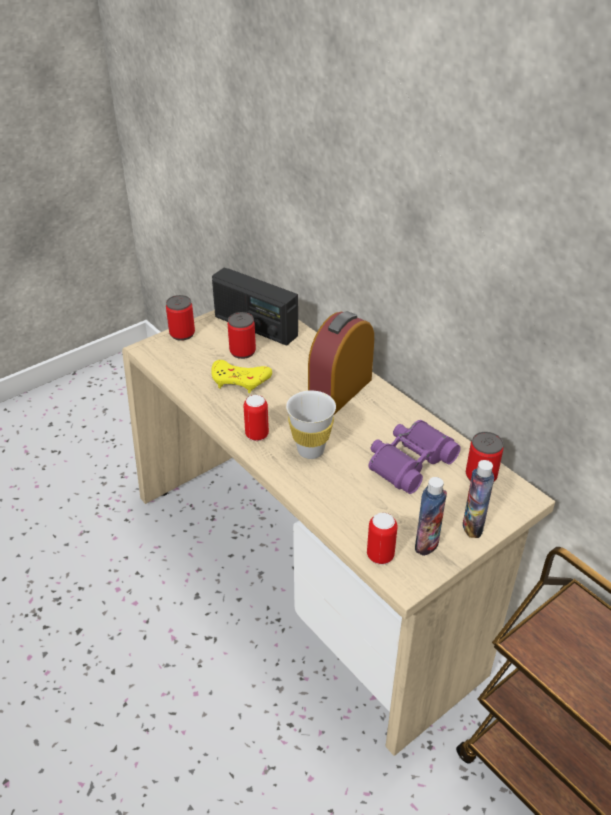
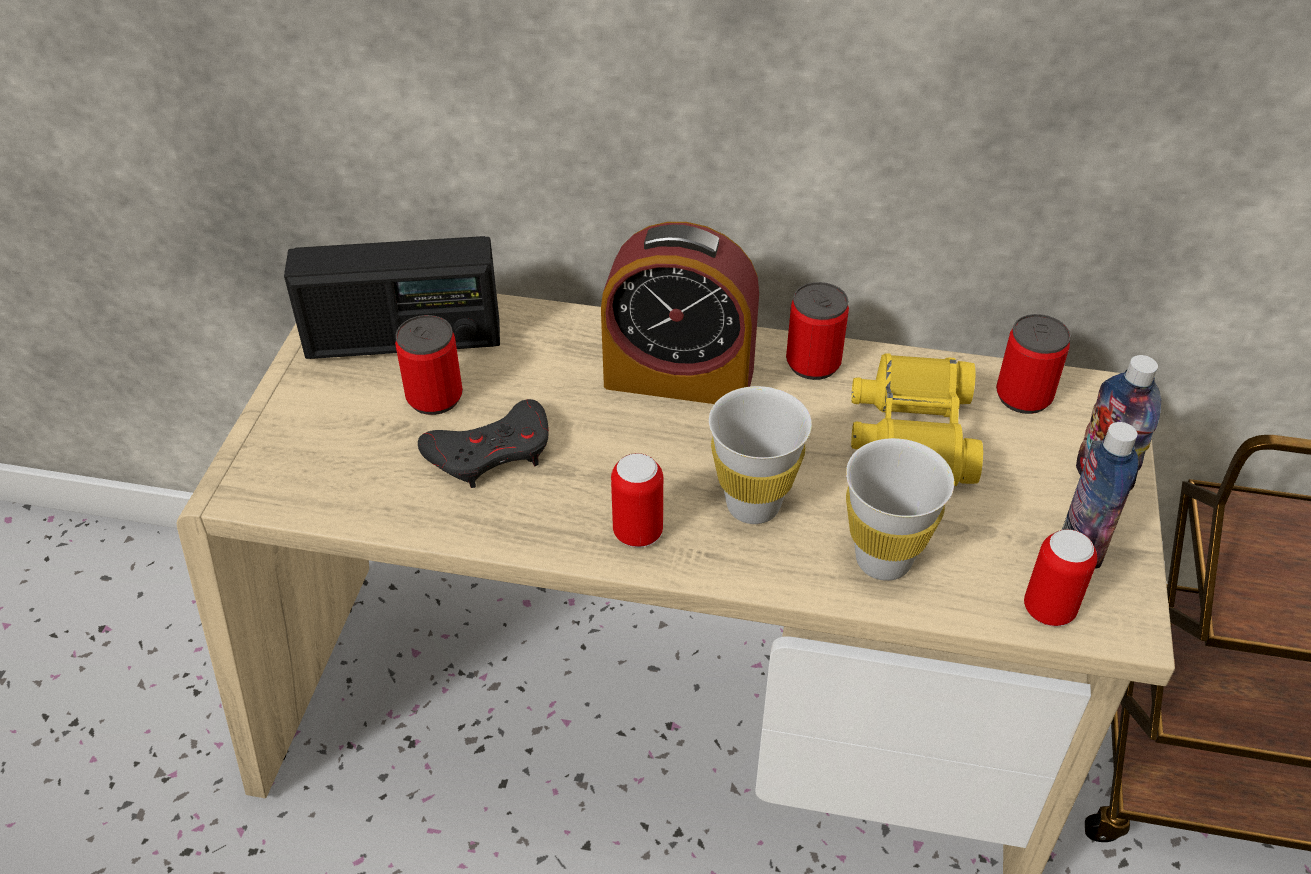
camera: 40 degrees left, 5 degrees up
can [166,295,195,341] -> can moved to [786,282,849,380]
yellow game controller [211,360,272,393] -> grey game controller [418,399,549,488]
alarm clock [308,311,374,415] -> alarm clock turned 75 degrees counterclockwise [601,222,759,404]
purple binoculars [368,420,460,494] -> yellow binoculars [851,353,983,486]
none -> white cup [846,438,954,581]

